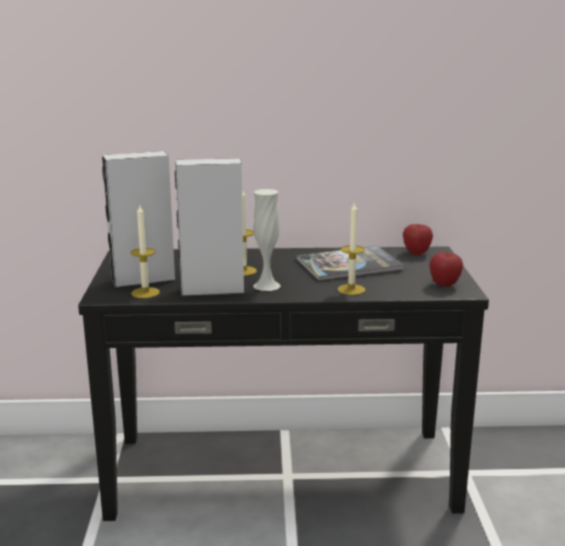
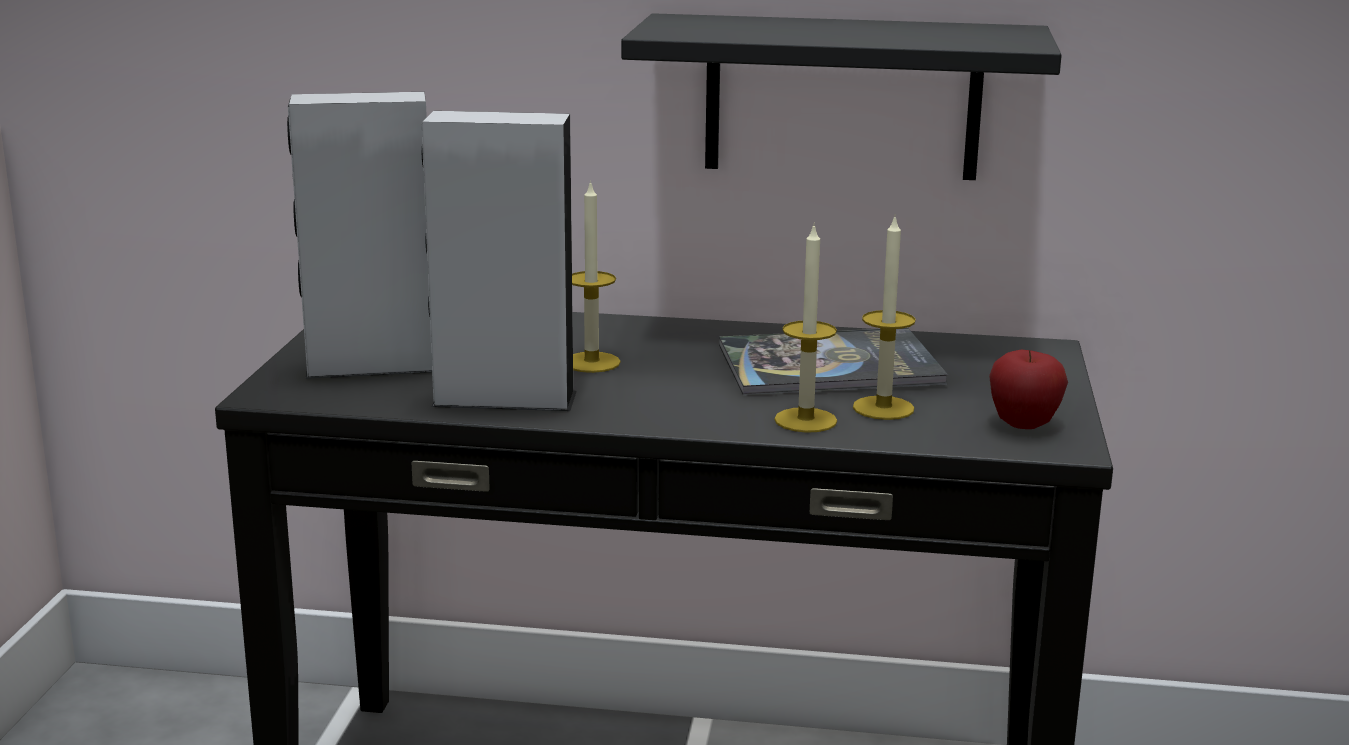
camera: 10 degrees right, 0 degrees up
candle [130,205,160,298] -> candle moved to [853,214,916,420]
white vase [253,189,281,291] -> none
apple [403,224,433,255] -> none
none -> black shelf [621,13,1062,180]

